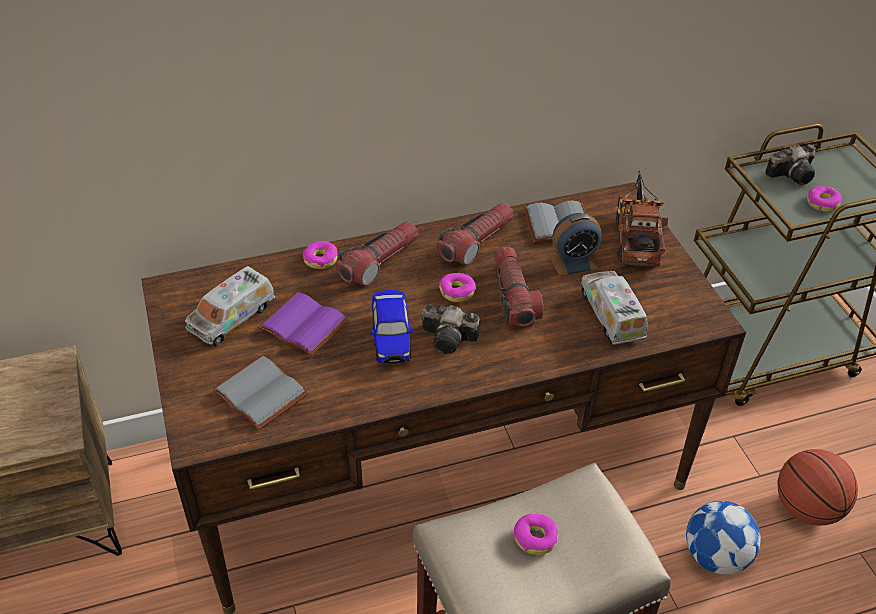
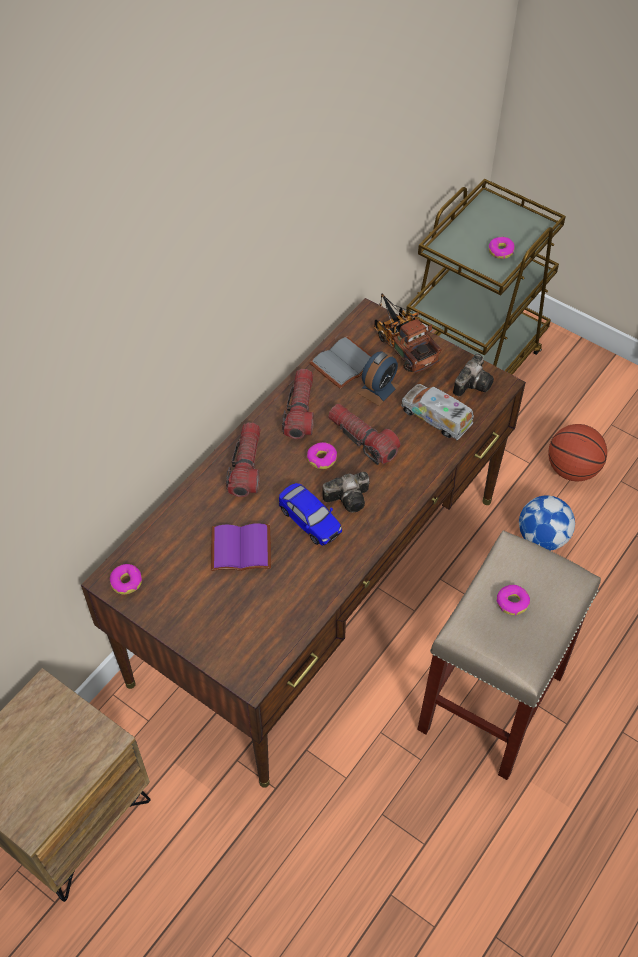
camera: 35 degrees left, 10 degrees up
toy truck [185,266,275,347] -> none
grey book [212,355,309,430] -> none
donut [303,241,338,269] -> donut moved to [109,564,142,594]
camera [765,144,815,185] -> camera moved to [453,354,494,396]

